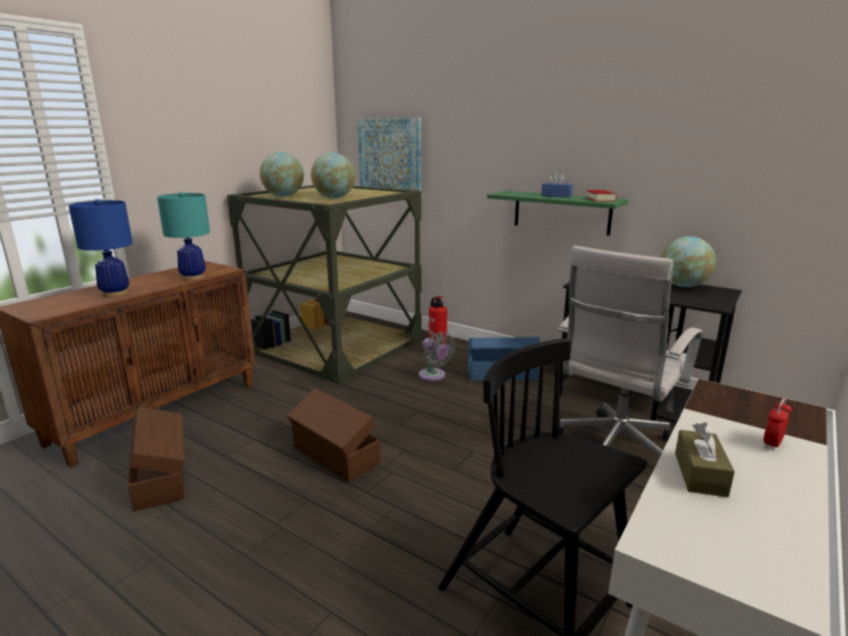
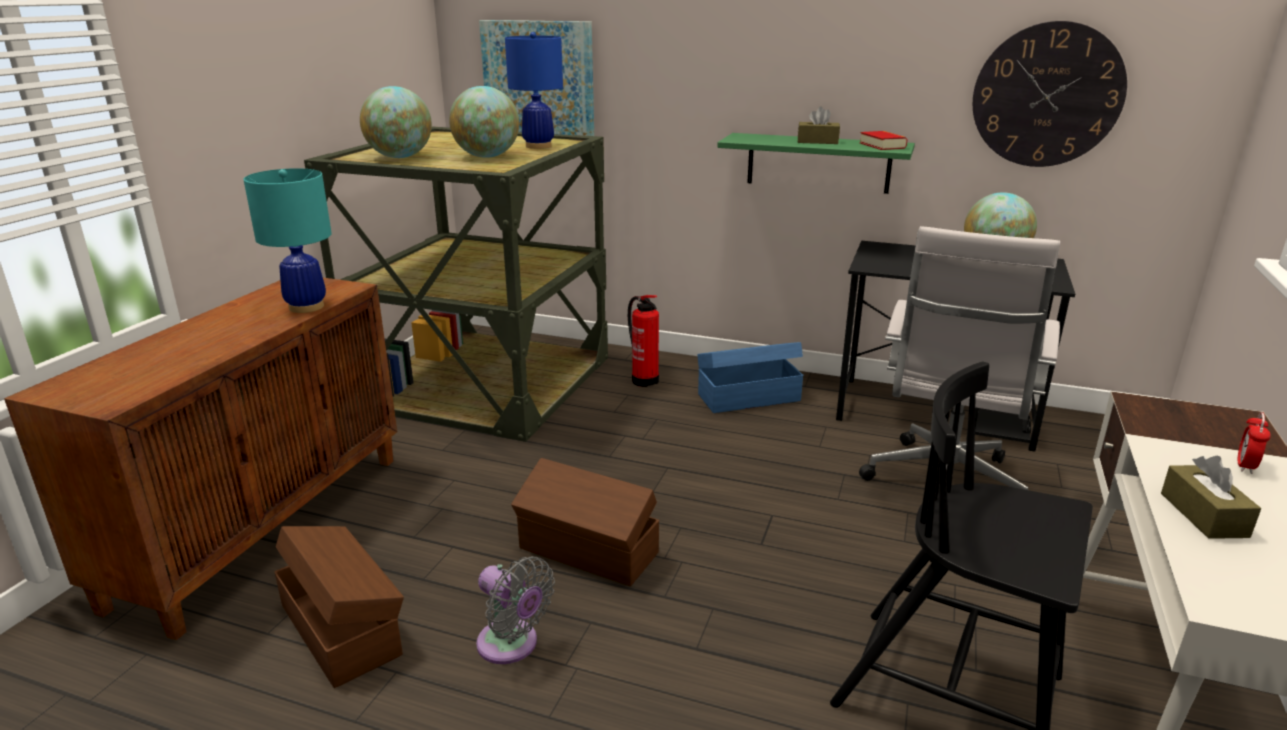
camera: 15 degrees left, 5 degrees up
blue table lamp [69,199,133,297] -> blue table lamp moved to [505,32,563,149]
grey fan [419,332,455,381] -> grey fan moved to [476,556,555,664]
blue tissue box [541,171,573,198] -> brown tissue box [798,107,840,144]
none -> wall clock [973,21,1127,167]

